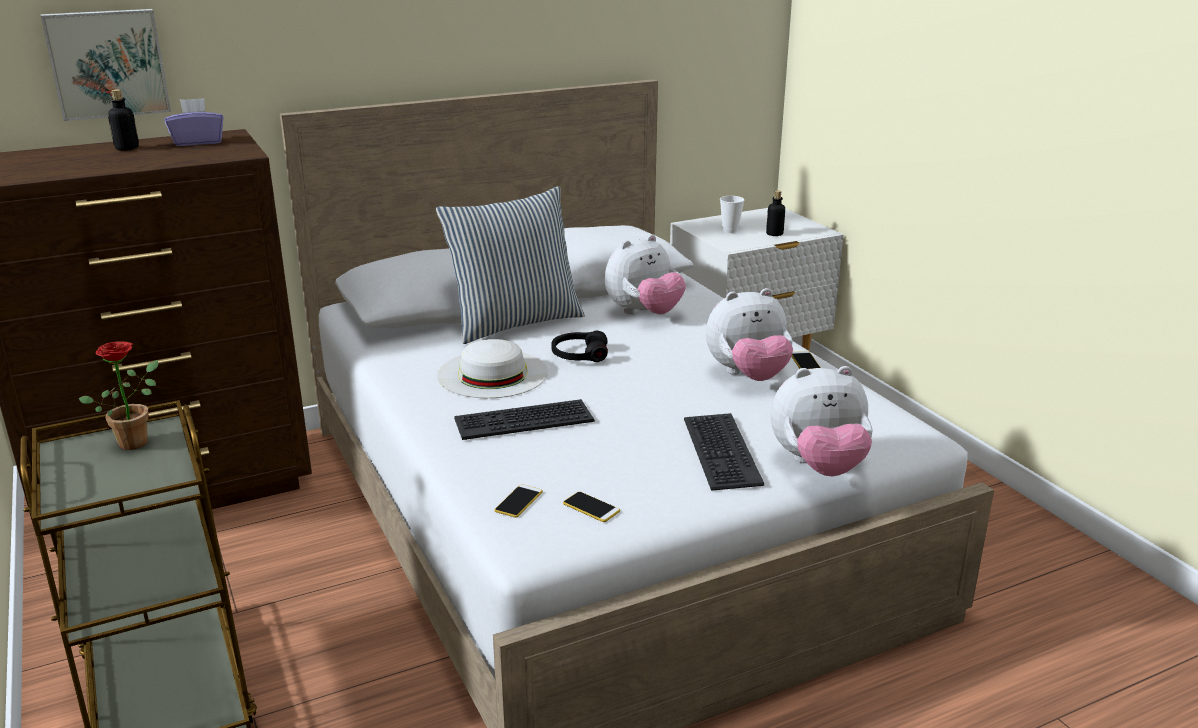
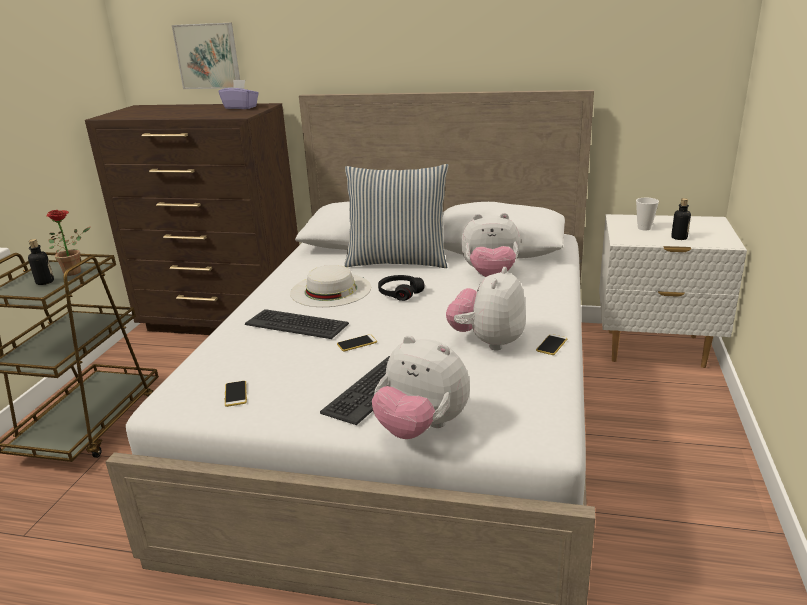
camera: 40 degrees right, 0 degrees up
bottle [108,89,139,151] -> bottle moved to [28,239,54,285]
phone [494,484,543,518] -> phone moved to [337,334,377,351]
plush toy [706,288,793,381] -> plush toy turned 90 degrees clockwise [446,267,526,350]

